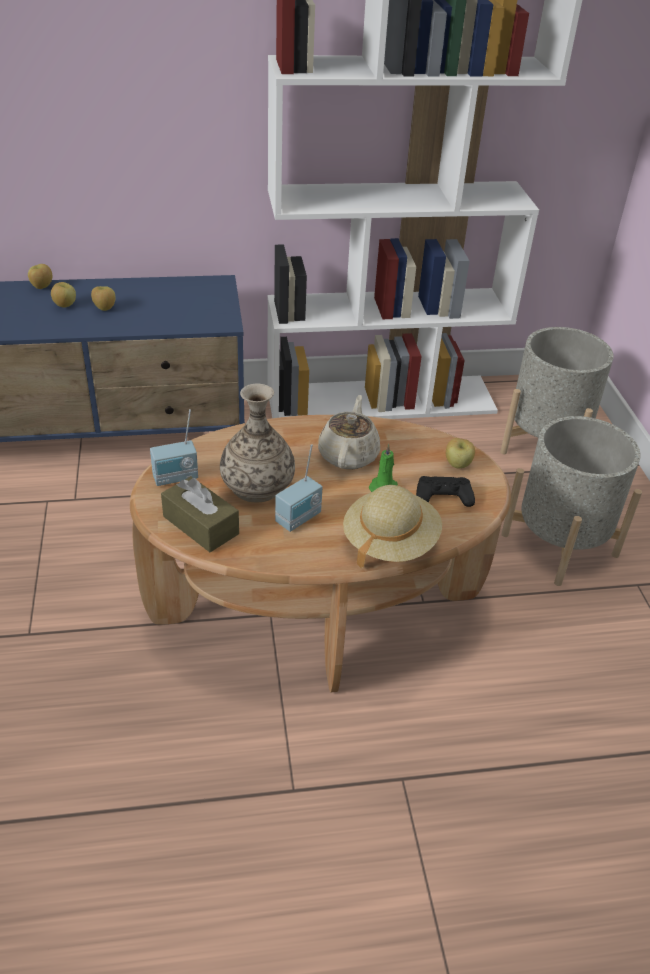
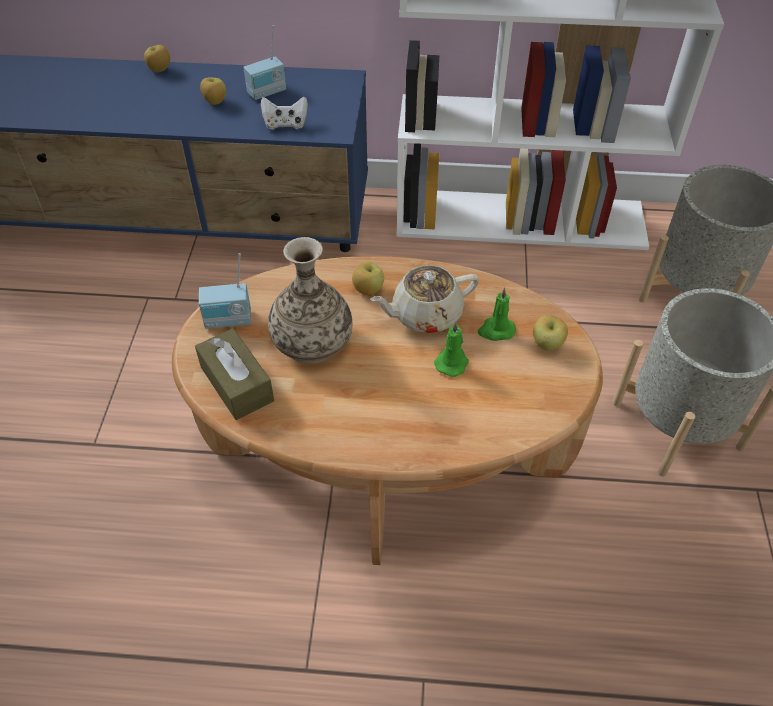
camera: 15 degrees right, 10 degrees up
apple [51,282,76,308] -> apple moved to [352,261,384,295]
radio [275,444,323,532] -> radio moved to [243,25,286,100]
beige teapot [318,395,380,469] -> beige teapot turned 135 degrees counterclockwise [370,265,479,333]
beige hat [343,485,442,568] -> none
black game controller [416,476,475,507] -> none
none -> white game controller [261,97,308,130]
none -> green candle [478,287,516,341]

